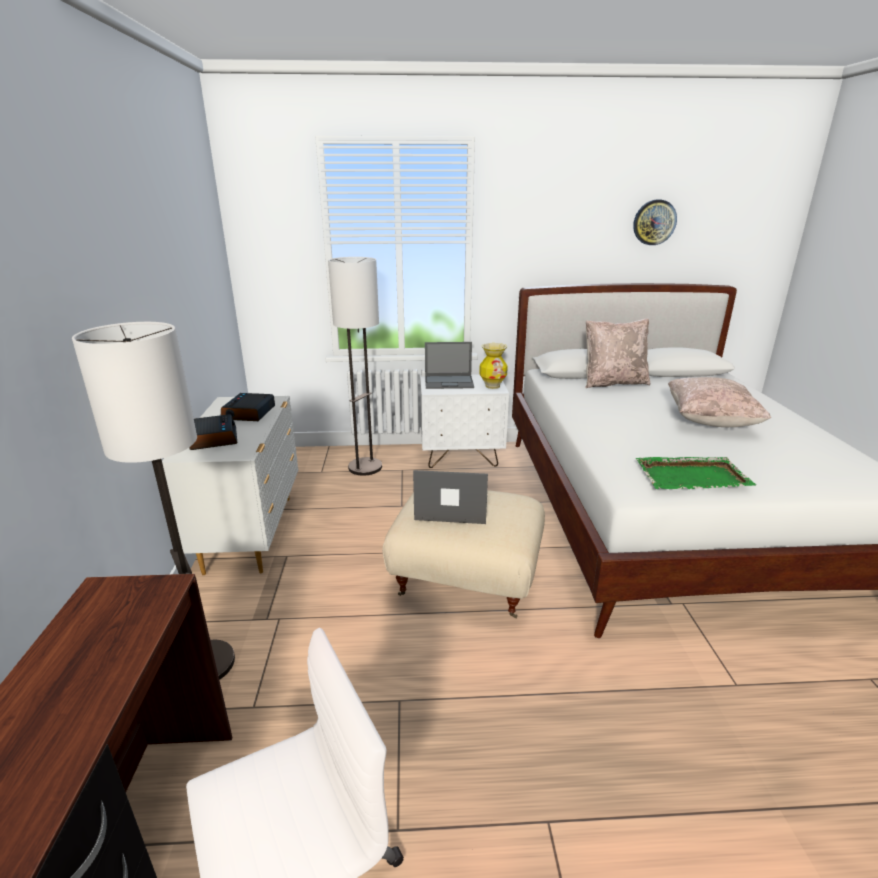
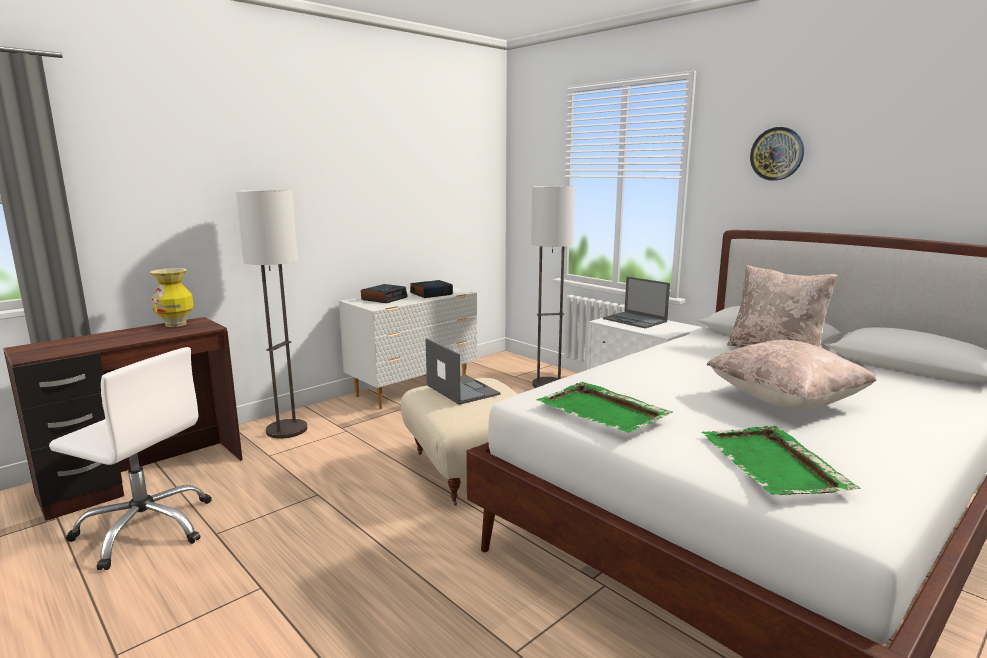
camera: 50 degrees right, 10 degrees down
vase [479,343,508,389] -> vase moved to [149,268,194,327]
wall clock [633,200,677,245] -> wall clock moved to [750,127,804,181]
none -> green tray [701,426,861,495]

